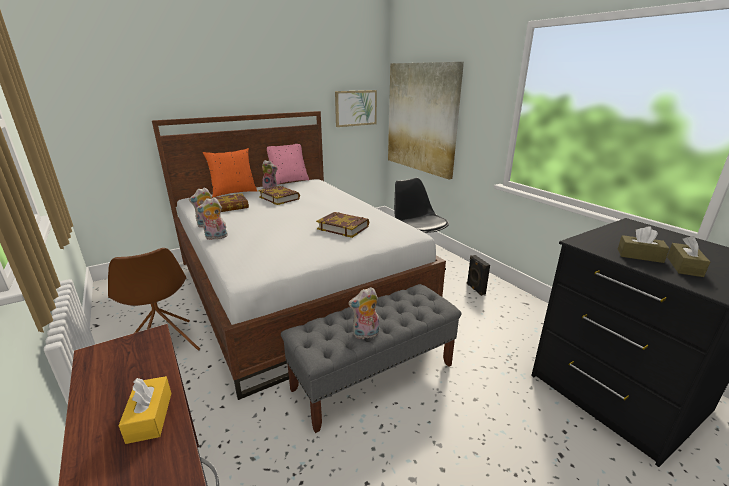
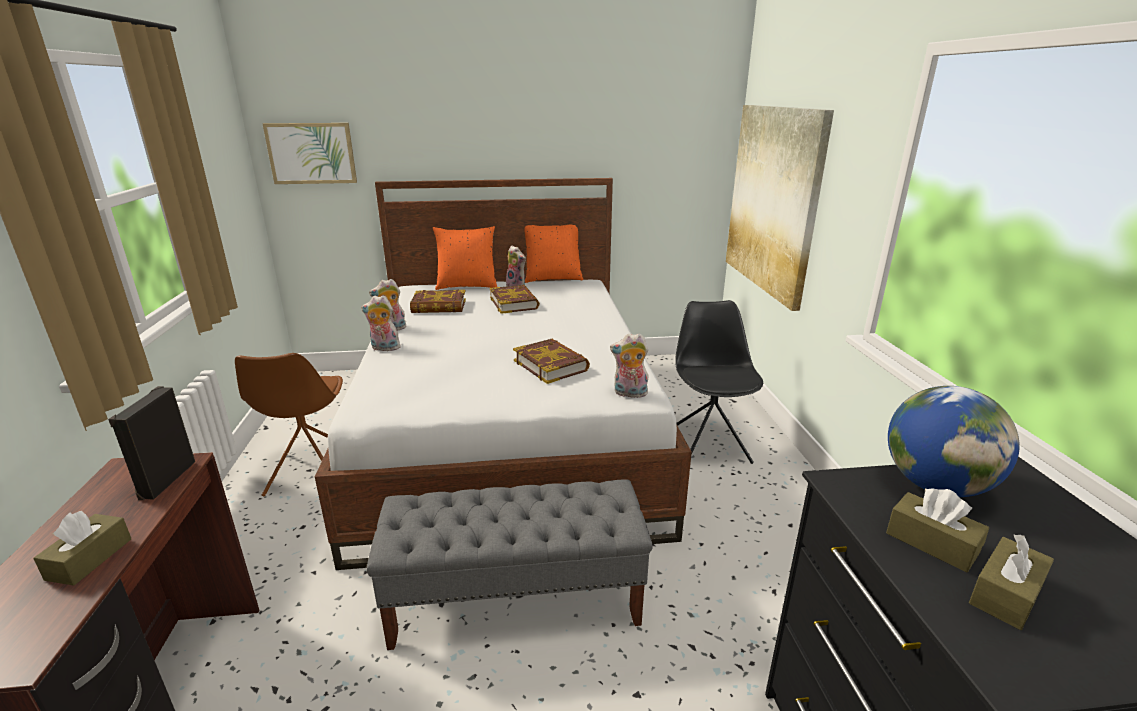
camera: 25 degrees right, 0 degrees up
yellow tissue box [118,376,171,444] -> brown tissue box [33,511,131,585]
pink pillow [267,144,309,185] -> orange pillow [524,224,583,283]
picture [335,90,377,127] -> picture moved to [263,123,357,184]
plush toy [348,287,379,339] -> plush toy moved to [610,333,649,398]
black speaker [467,255,490,296] -> black speaker moved to [108,386,195,500]
none -> globe [888,386,1019,497]

